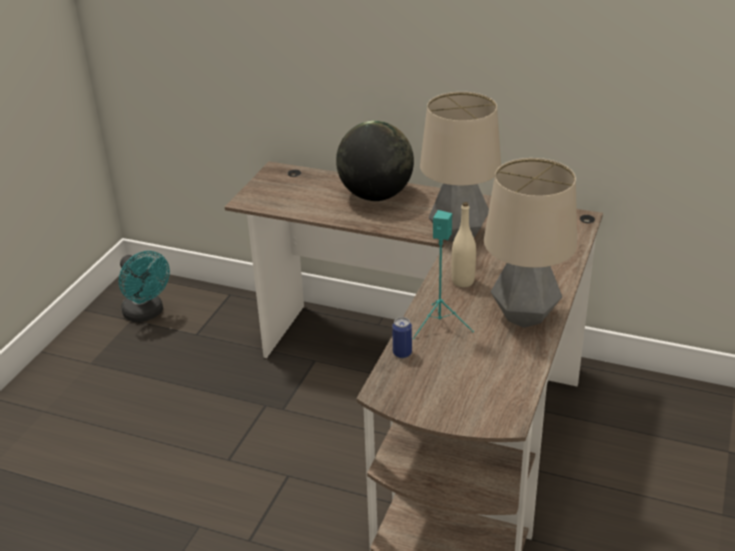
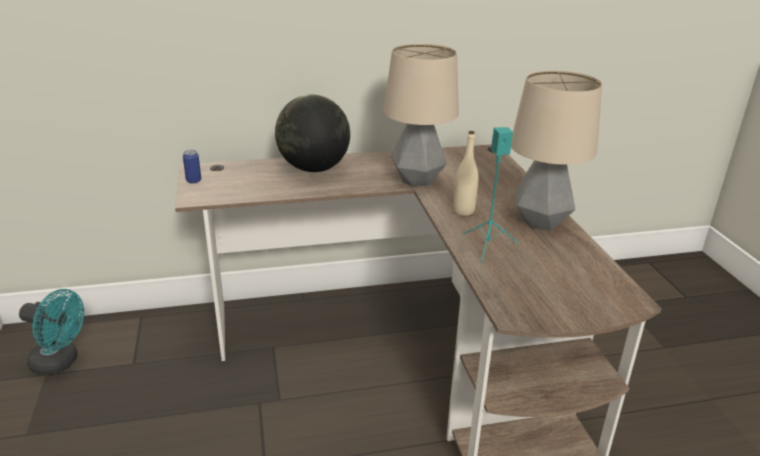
camera: 35 degrees left, 5 degrees down
can [392,317,412,358] -> can moved to [183,149,201,184]

